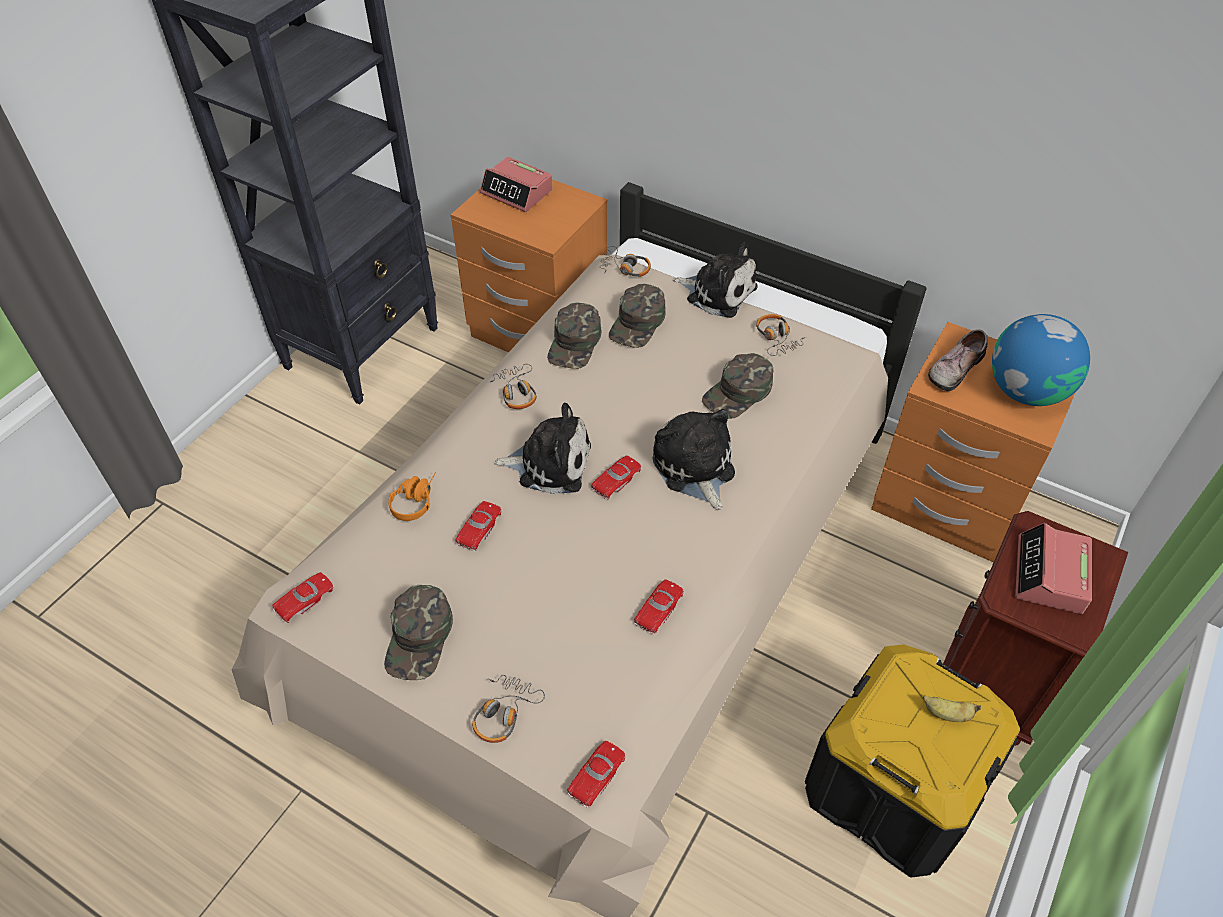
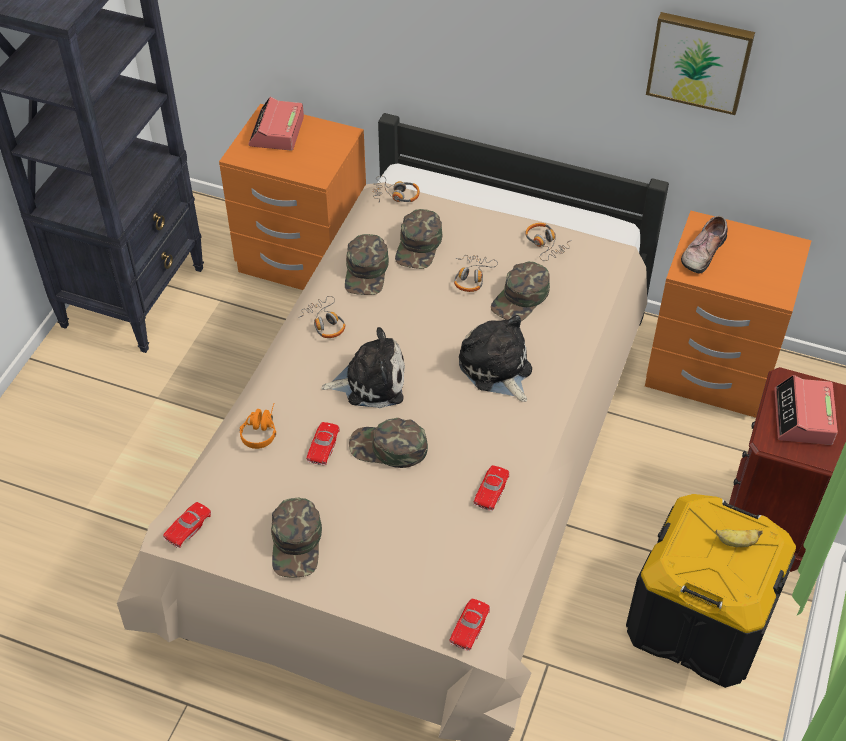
camera: 10 degrees left, 0 degrees up
headphones [472,675,545,743] -> headphones moved to [454,255,498,292]
alarm clock [480,157,552,212] -> alarm clock turned 75 degrees clockwise [248,97,304,151]
red toy car [591,455,642,499] -> none
plush toy [673,243,758,318] -> none
globe [992,314,1090,406] -> none
none -> green cap [349,418,428,468]
none -> picture [646,12,755,115]

